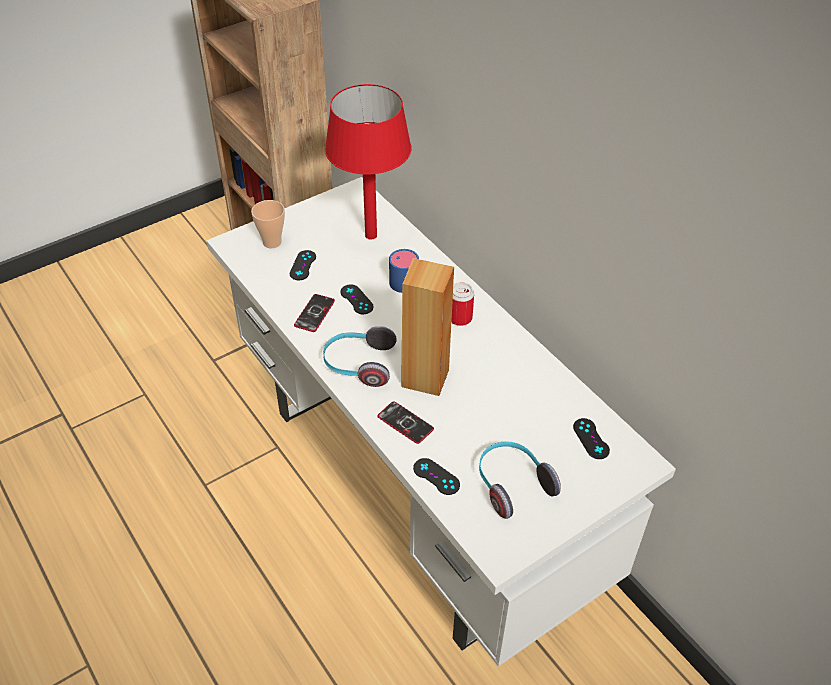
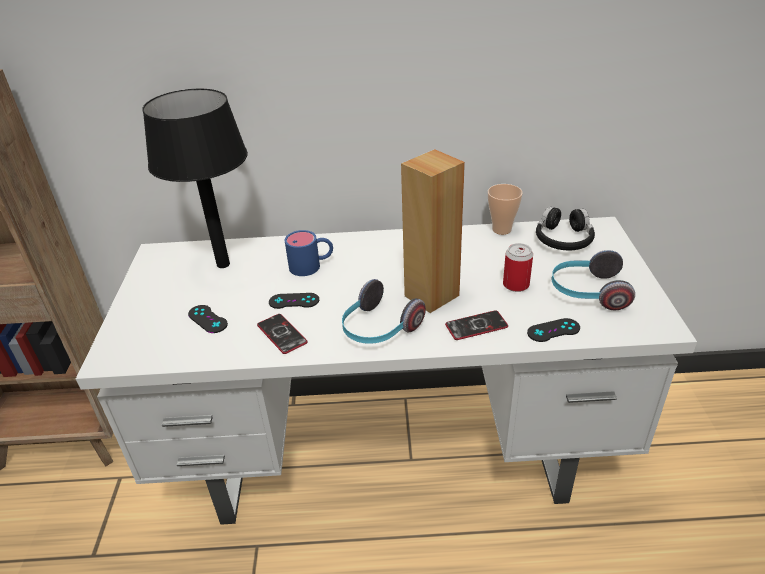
camera: 55 degrees left, 10 degrees down
cup [251,200,285,248] -> cup moved to [488,184,523,235]
red table lamp [325,84,411,240] -> black table lamp [142,89,248,268]
can [451,283,474,326] -> can moved to [503,243,533,292]
black game controller [573,418,610,459] -> black headphones [536,206,595,251]

